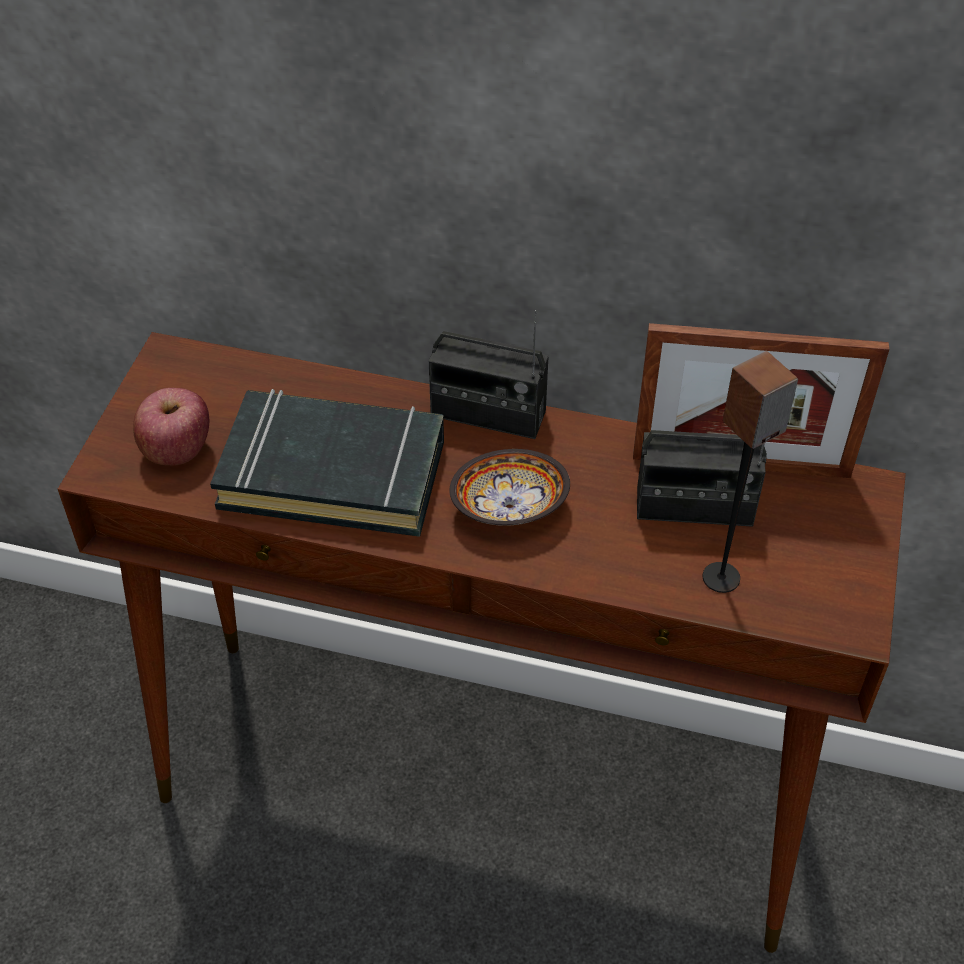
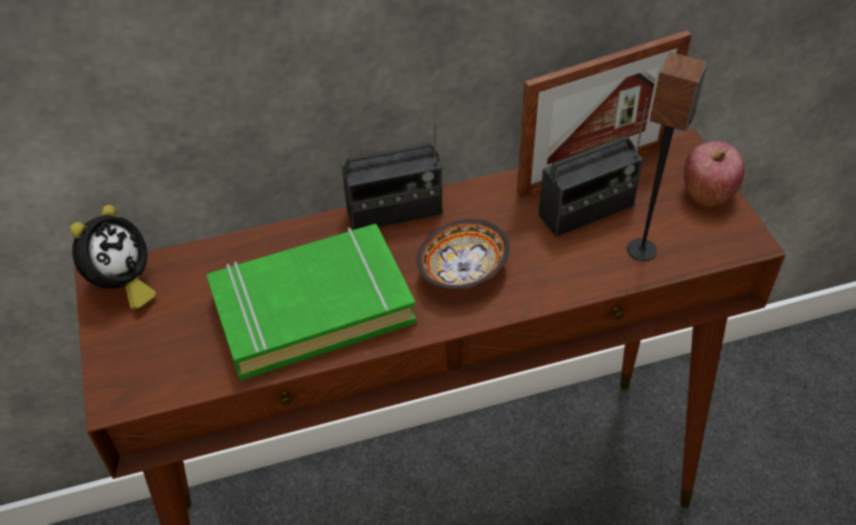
camera: 30 degrees left, 0 degrees up
apple [133,388,209,465] -> apple moved to [684,141,744,207]
black book [210,389,444,537] -> green book [207,224,416,381]
none -> alarm clock [70,205,156,310]

